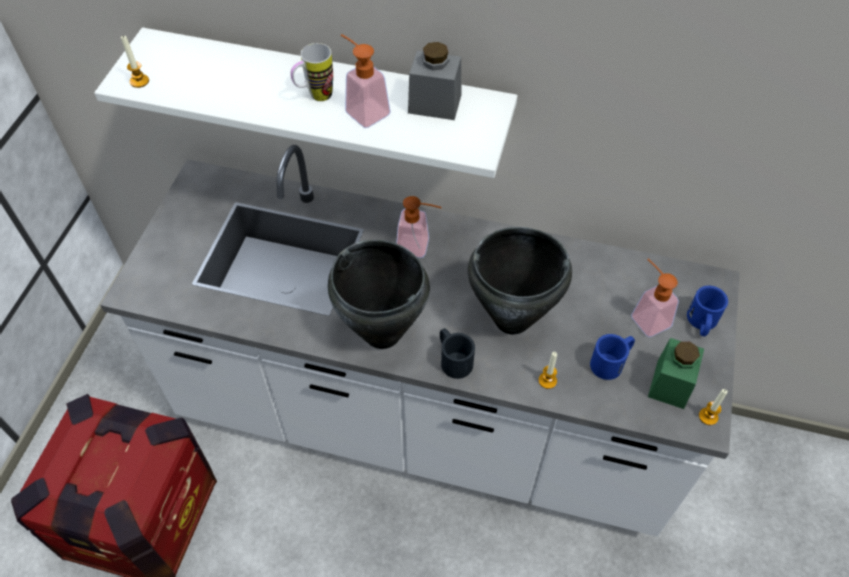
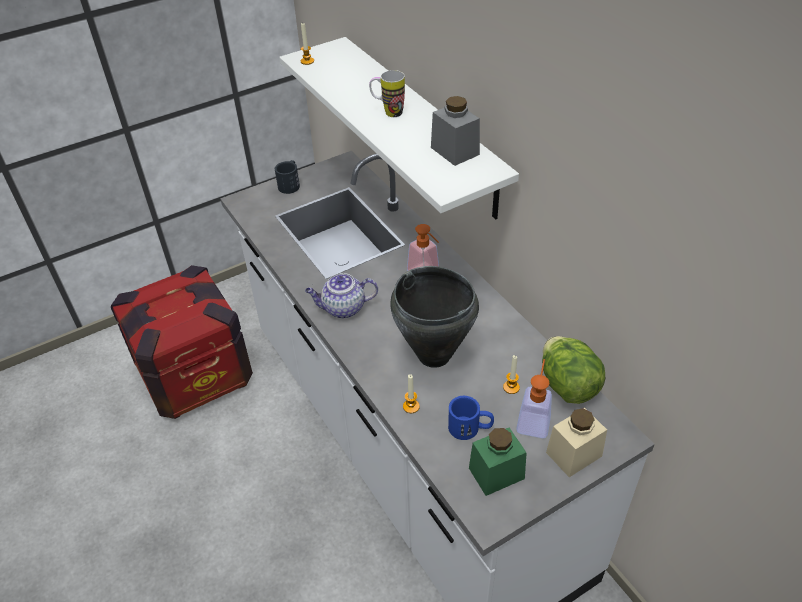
camera: 45 degrees right, 10 degrees down
black cooking pot [328,240,430,349] -> teapot [305,273,378,319]
soap dispenser [341,34,391,128] -> none
black mug [440,328,475,379] -> black mug moved to [275,160,300,194]
blue mug [687,286,728,336] -> beige jar [546,408,607,477]
candle [699,389,728,425] -> candle moved to [503,355,520,394]
none -> lettuce [542,336,605,404]

